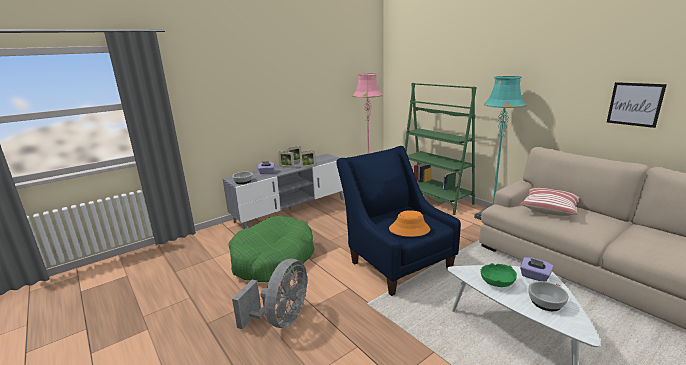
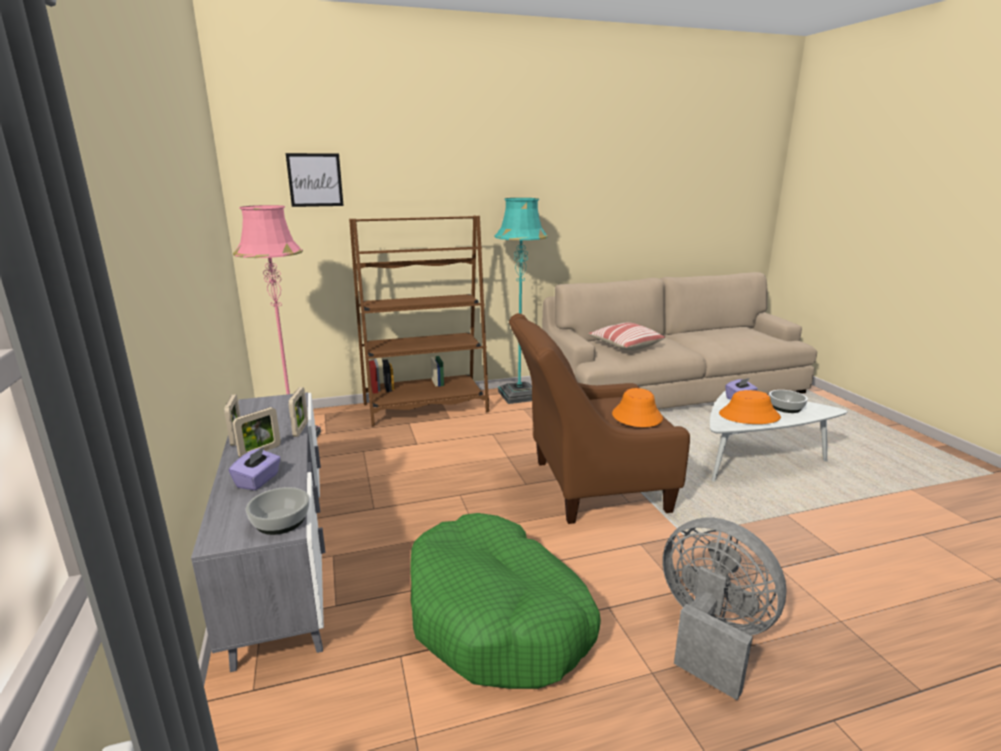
camera: 70 degrees left, 0 degrees up
blue armchair [336,146,461,296] -> brown armchair [509,313,690,524]
green bookcase [405,83,477,215] -> brown bookcase [349,216,489,426]
green bowl [481,263,517,287] -> orange hat [719,390,781,424]
picture [607,82,667,128] -> picture moved to [286,153,344,207]

